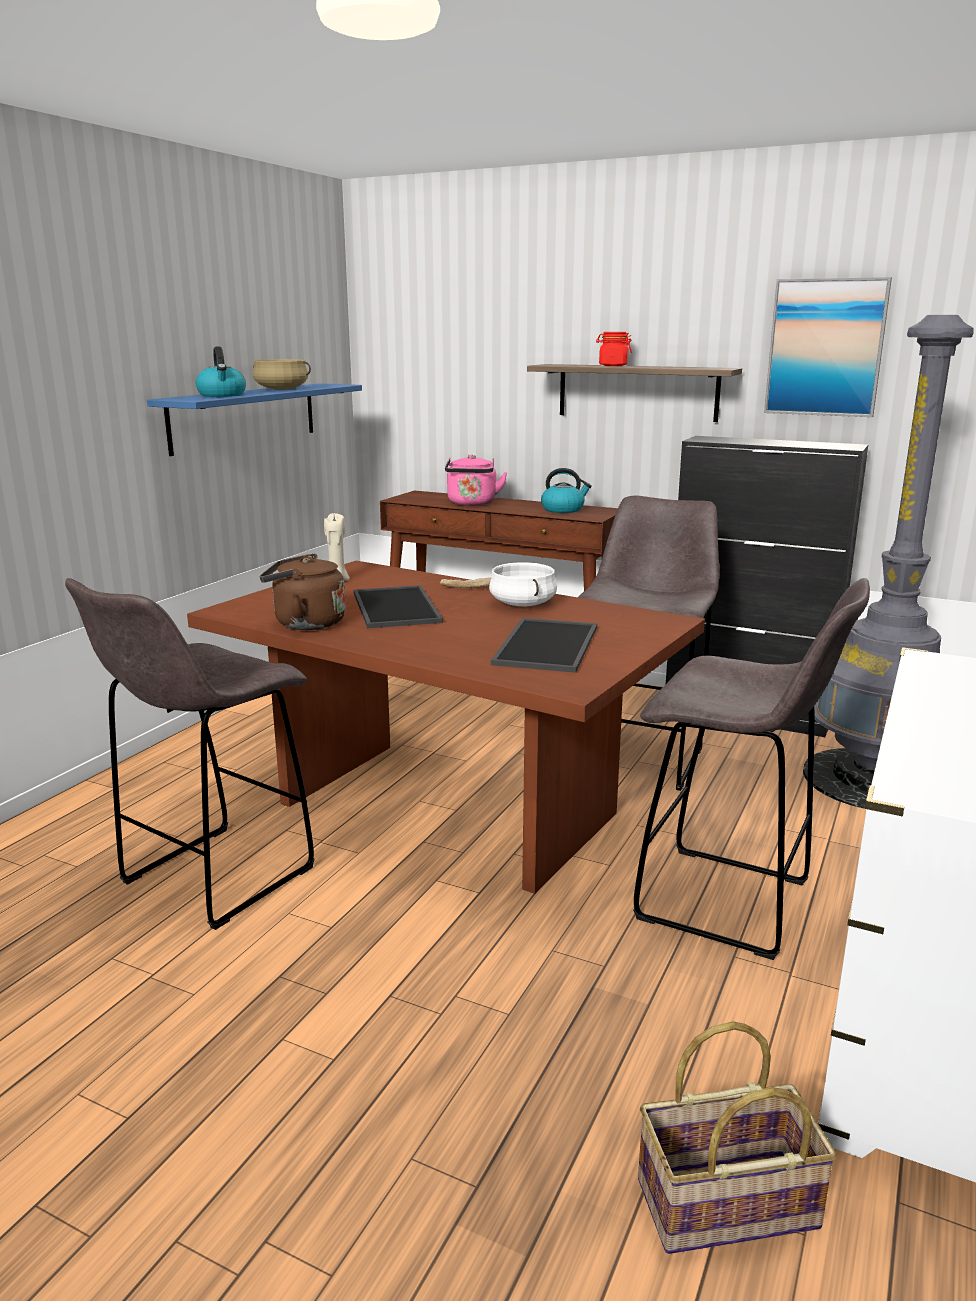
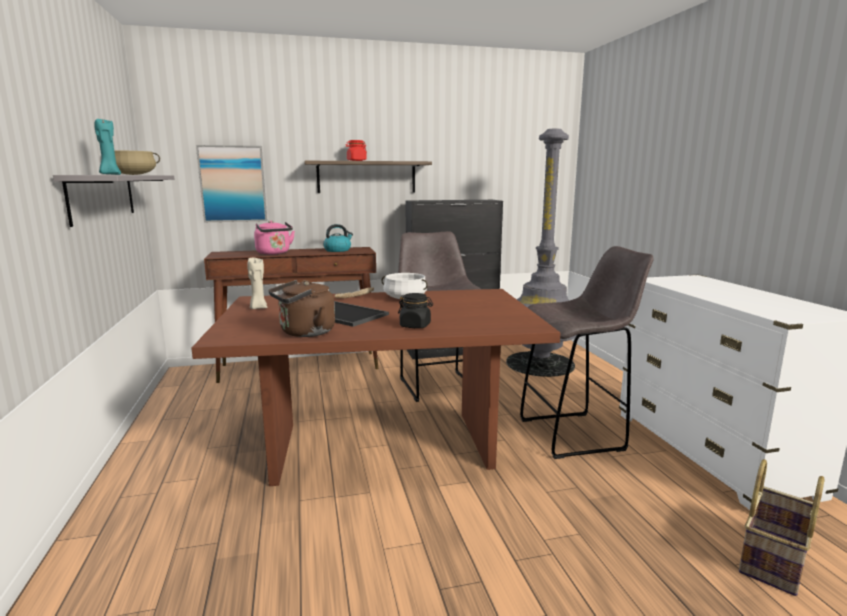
camera: 40 degrees left, 5 degrees down
grey stool [65,578,315,930] -> none
blue shelf [147,383,362,456] -> grey shelf [53,175,174,227]
kettle [195,347,246,397] -> turquoise candle [94,119,121,175]
tray [491,618,597,673] -> none
picture [764,277,892,417] -> picture moved to [196,145,267,222]
none -> black jar [398,293,433,328]

